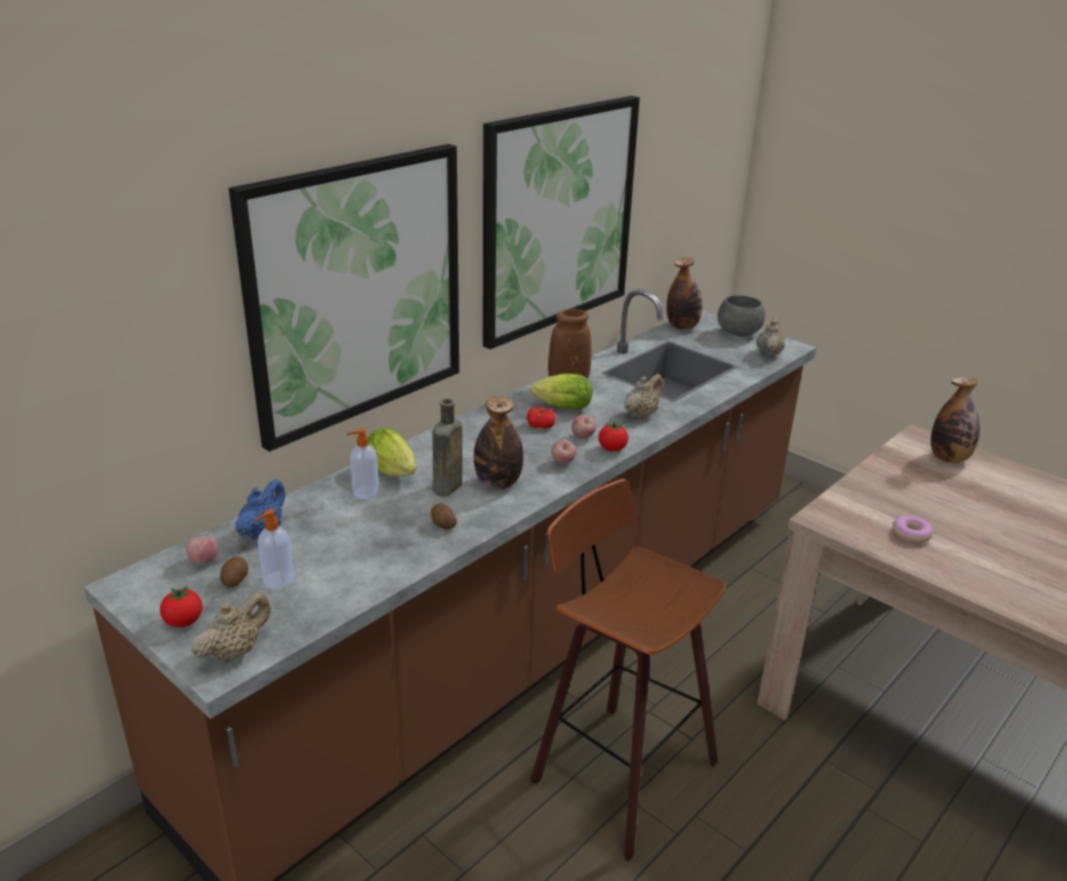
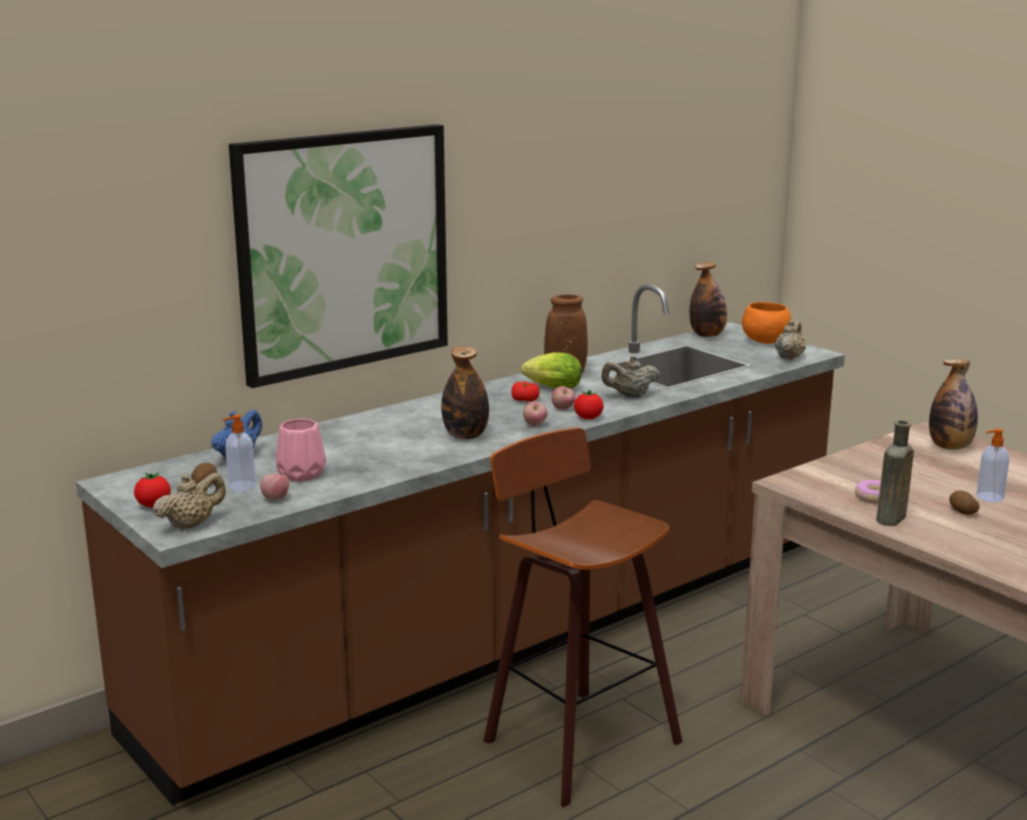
camera: 10 degrees right, 10 degrees down
apple [186,536,218,564] -> apple moved to [260,474,289,500]
soap dispenser [347,428,379,499] -> soap dispenser moved to [976,428,1009,502]
lettuce [368,428,416,477] -> none
potato [431,504,457,529] -> potato moved to [949,490,980,515]
brown bottle [432,398,462,496] -> brown bottle moved to [876,420,914,526]
picture [483,96,640,349] -> none
beige teapot [625,374,663,419] -> beige teapot turned 150 degrees counterclockwise [602,356,660,398]
grey bowl [717,295,765,337] -> orange bowl [742,302,791,344]
none -> pink vase [276,419,326,482]

